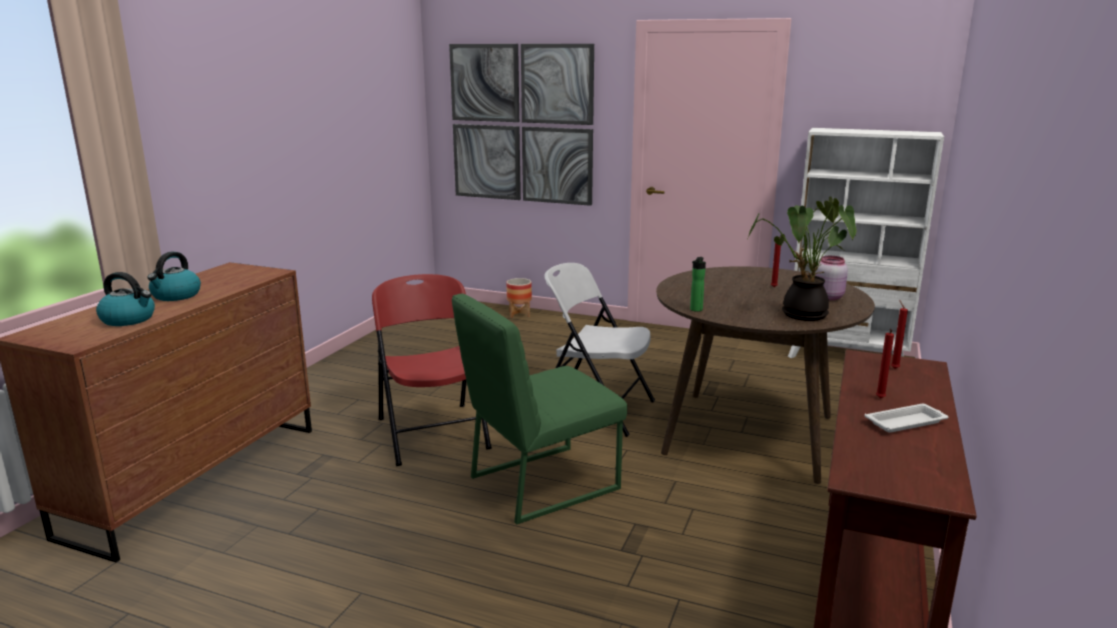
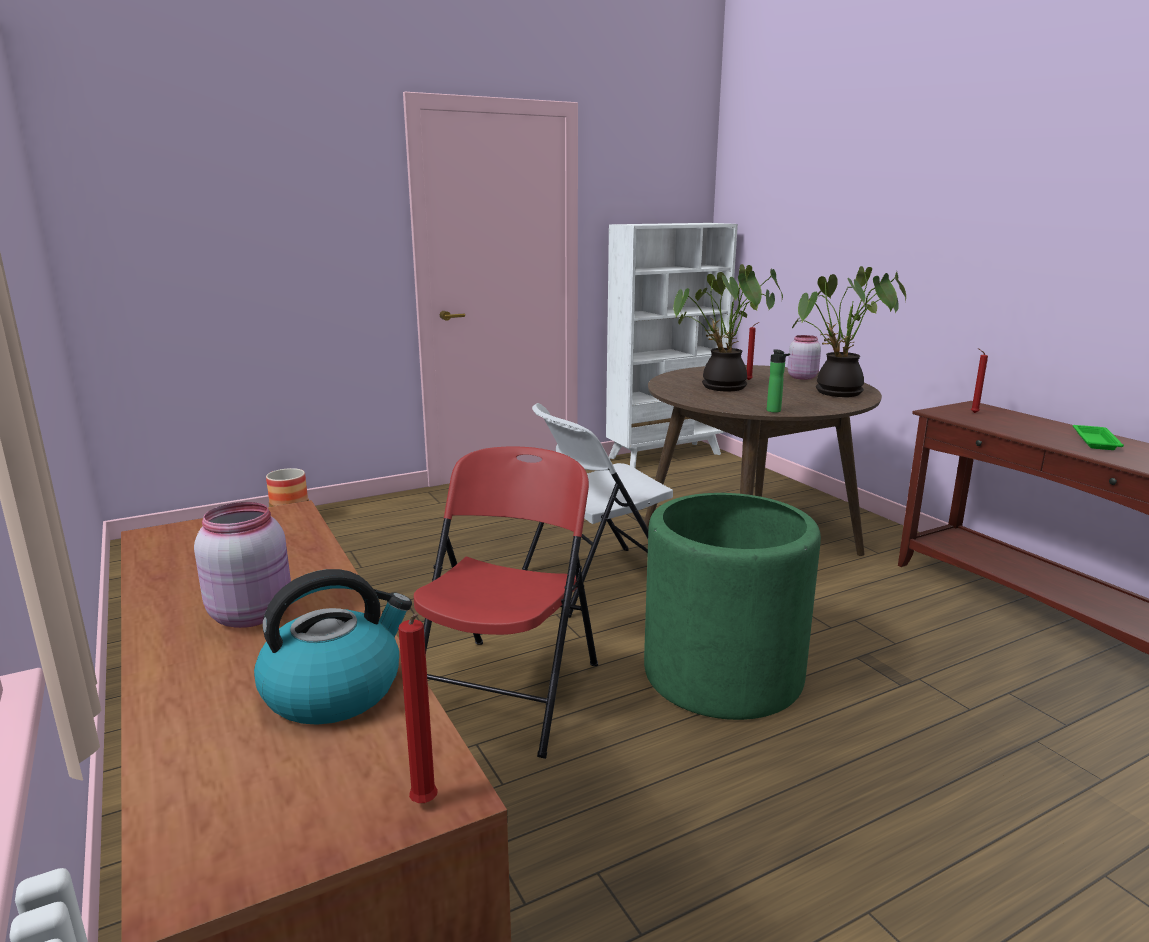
camera: 50 degrees left, 0 degrees up
kettle [147,252,201,301] -> pink jar [194,502,291,628]
red chair [372,274,492,466] -> red chair turned 90 degrees clockwise [414,446,598,759]
picture [449,44,594,206] -> none
green chair [452,293,627,524] -> green planter [644,493,821,720]
white tray [865,404,949,433] -> green tray [1073,425,1124,450]
red candle [876,329,894,399] -> red candle moved to [398,613,438,803]
none -> potted plant [673,264,783,391]

